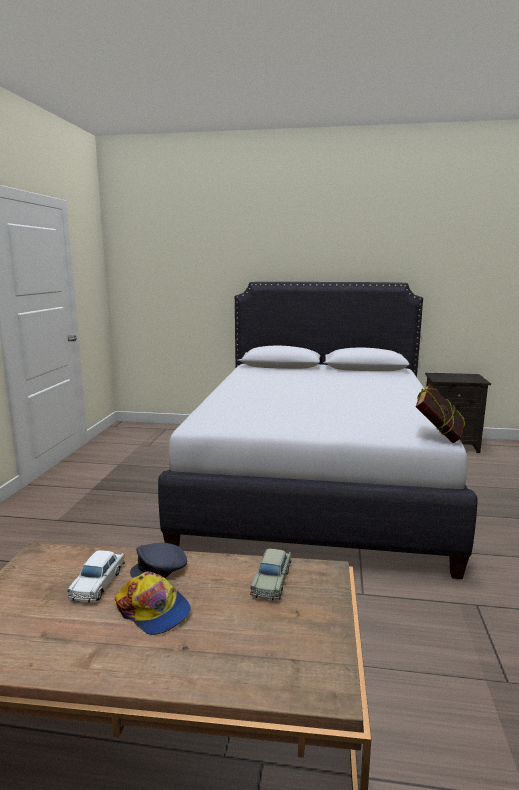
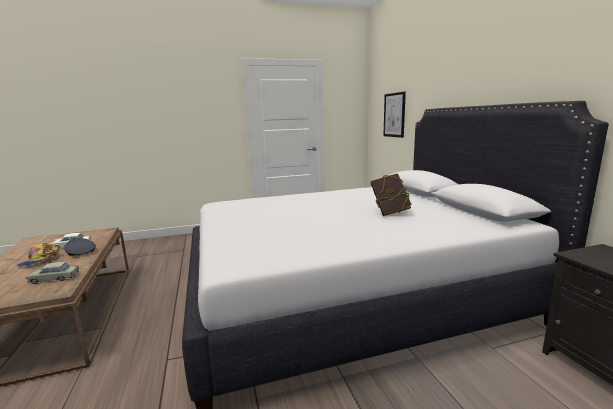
camera: 65 degrees right, 0 degrees up
book [416,384,466,443] -> book moved to [371,173,412,216]
none -> picture [383,92,406,138]

